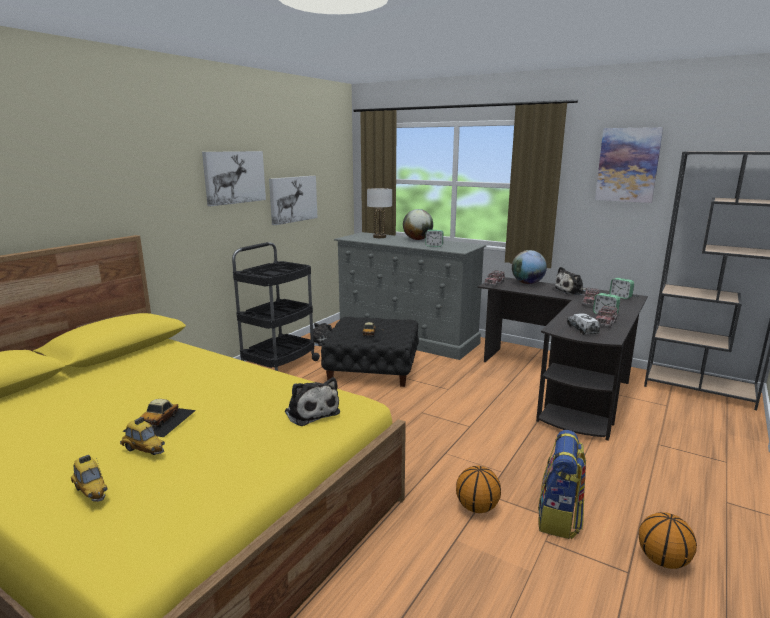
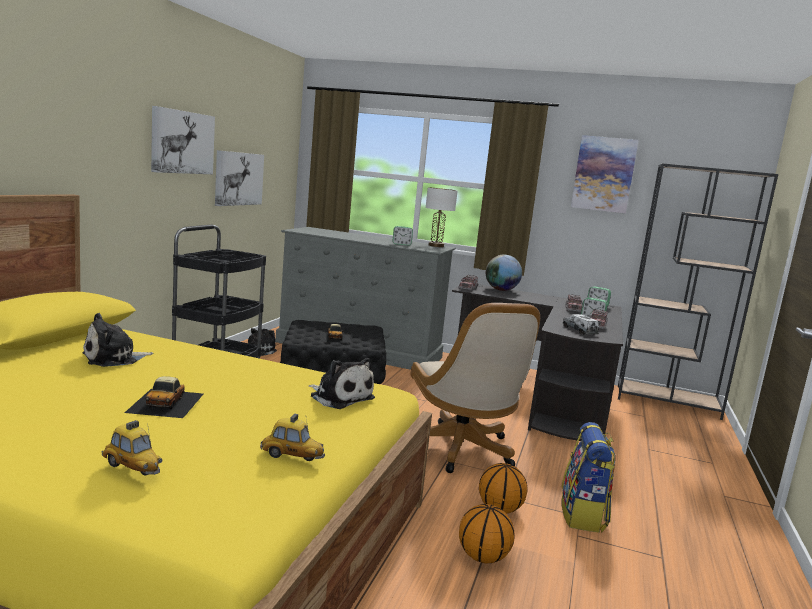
camera: 15 degrees left, 5 degrees down
toy car [120,417,165,455] -> toy car moved to [260,414,325,461]
table lamp [367,188,392,238] -> table lamp moved to [426,187,458,247]
globe [403,209,433,240] -> none
plush toy [553,267,586,295] -> plush toy moved to [82,313,153,367]
basketball [639,512,697,569] -> basketball moved to [459,504,515,564]
none -> office chair [410,303,540,473]

